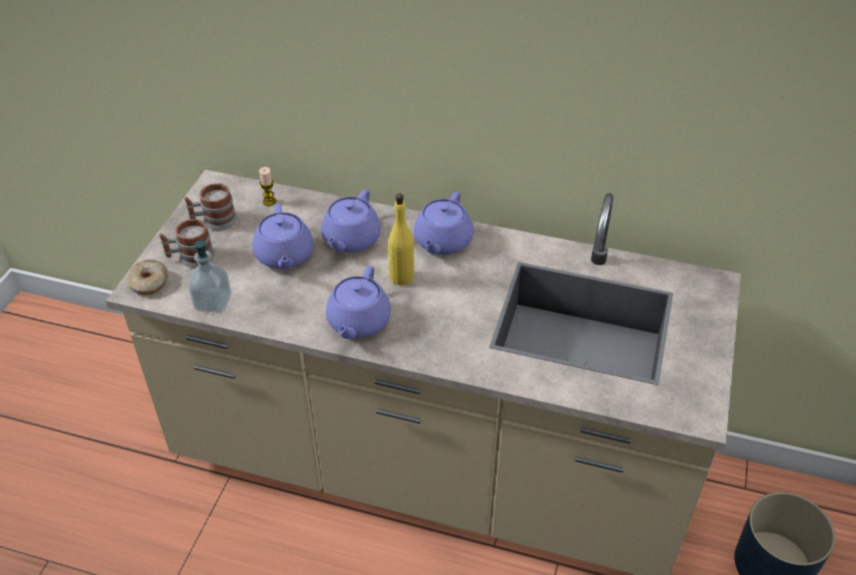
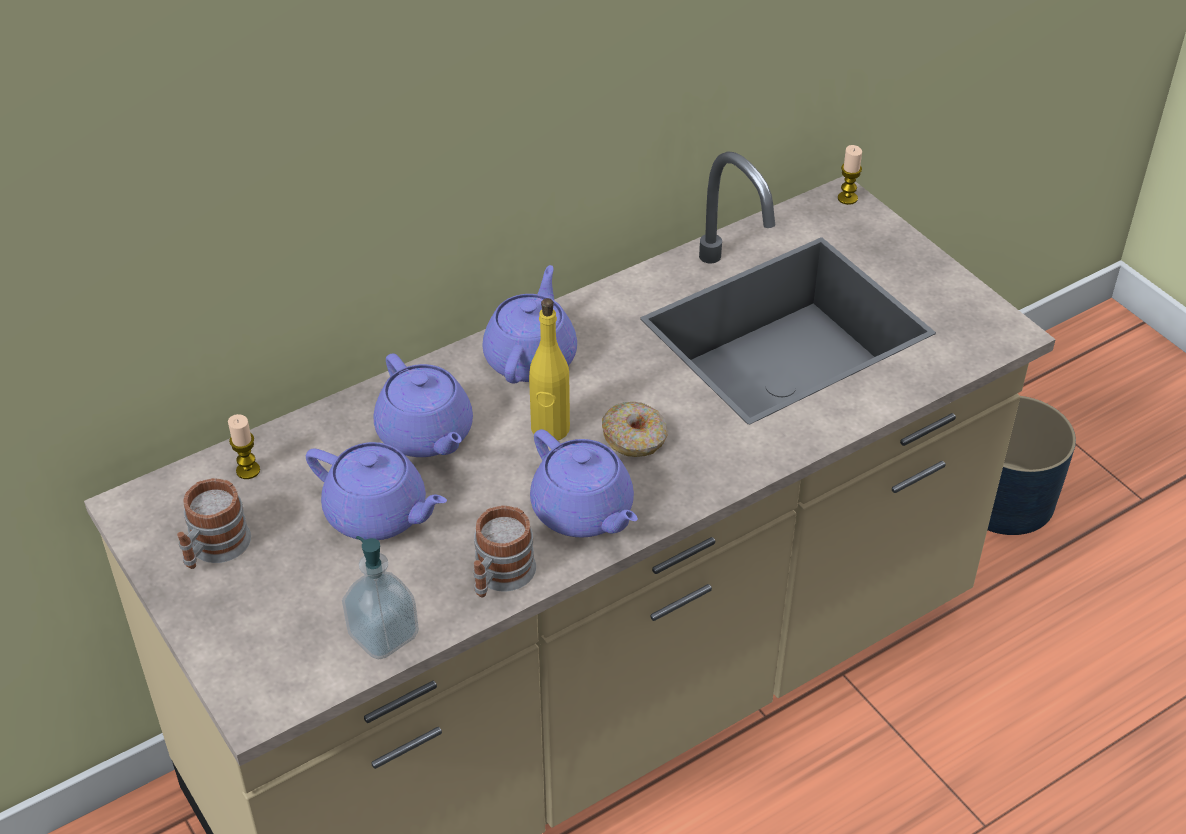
camera: 50 degrees left, 0 degrees up
donut [126,260,168,295] -> donut moved to [602,402,667,457]
mug [159,219,215,268] -> mug moved to [473,505,536,597]
purple teapot [414,192,473,255] -> purple teapot turned 135 degrees counterclockwise [483,265,577,383]
none -> candle [838,145,862,205]

